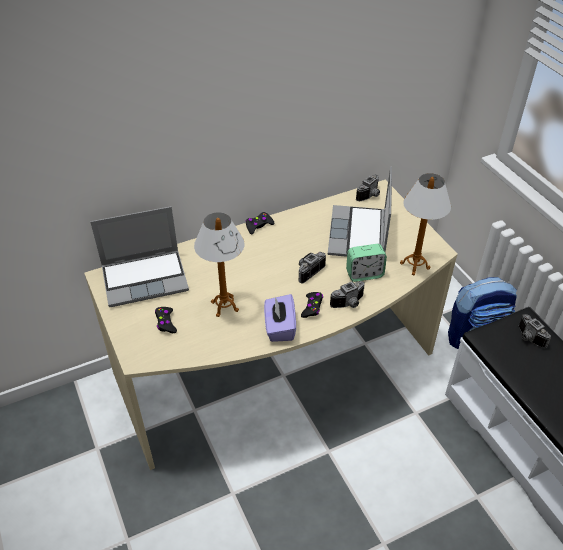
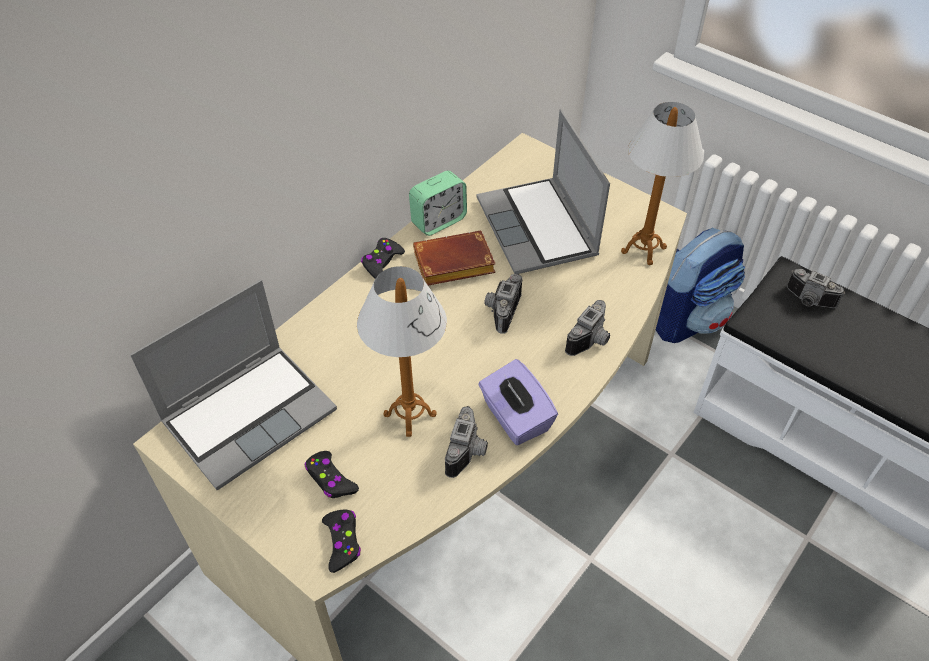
camera: 25 degrees left, 5 degrees up
black game controller [301,292,323,318] -> black game controller moved to [322,510,361,573]
alarm clock [346,244,387,282] -> alarm clock moved to [409,171,467,236]
camera [356,175,380,201] -> camera moved to [445,406,488,478]
none -> brown book [413,230,496,286]

